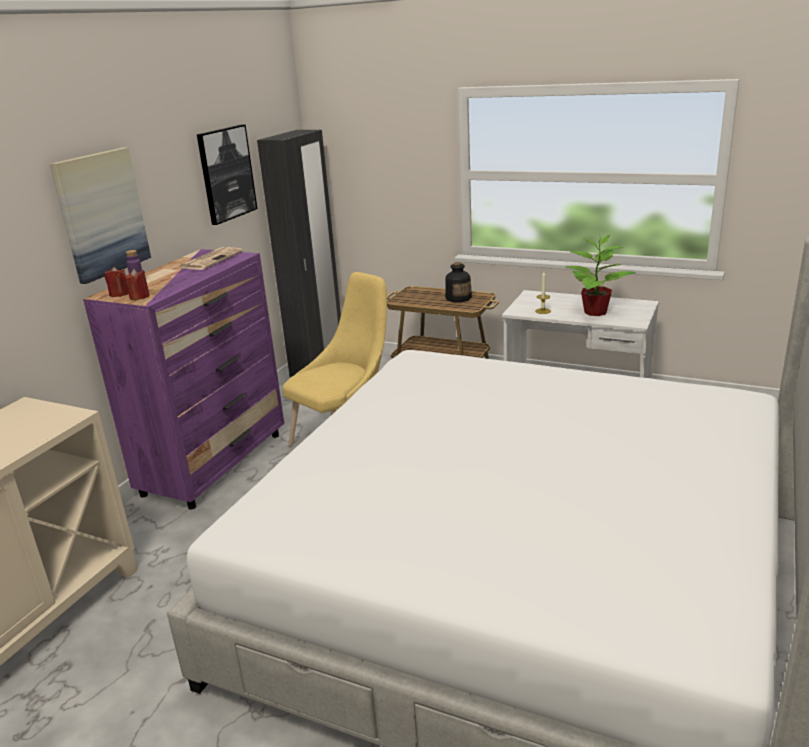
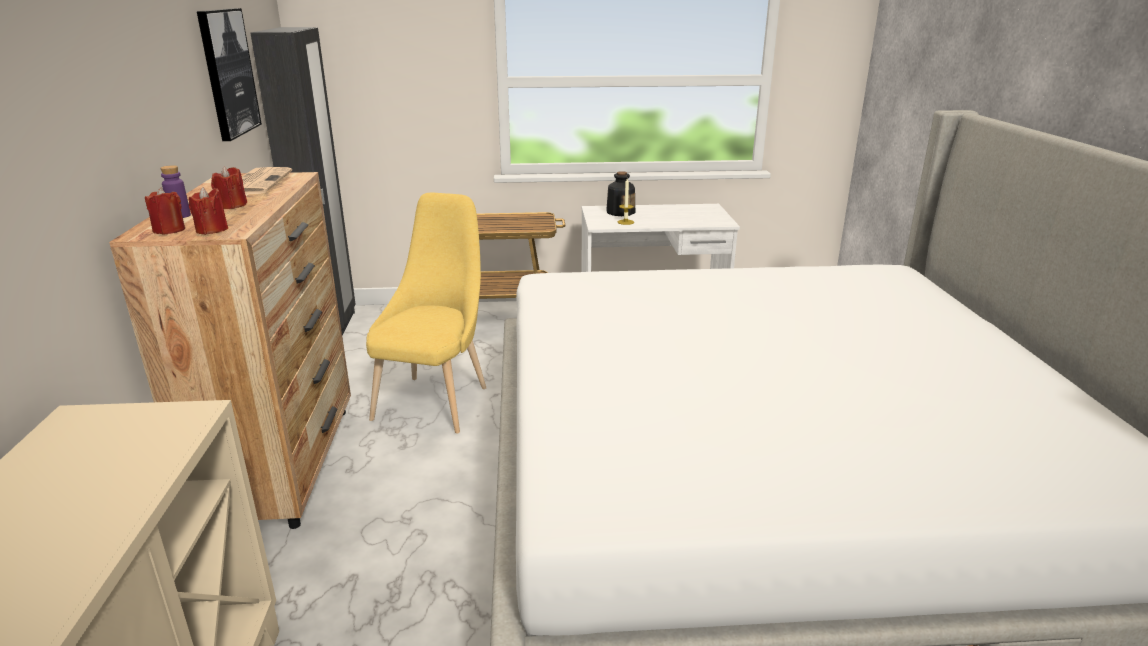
camera: 30 degrees left, 0 degrees up
picture [50,147,151,284] -> none
purple dresser [83,249,284,510] -> brown dresser [109,172,351,529]
bottle [445,262,472,302] -> bottle moved to [606,171,635,216]
potted plant [565,235,636,316] -> none
none -> red candle [211,167,247,209]

